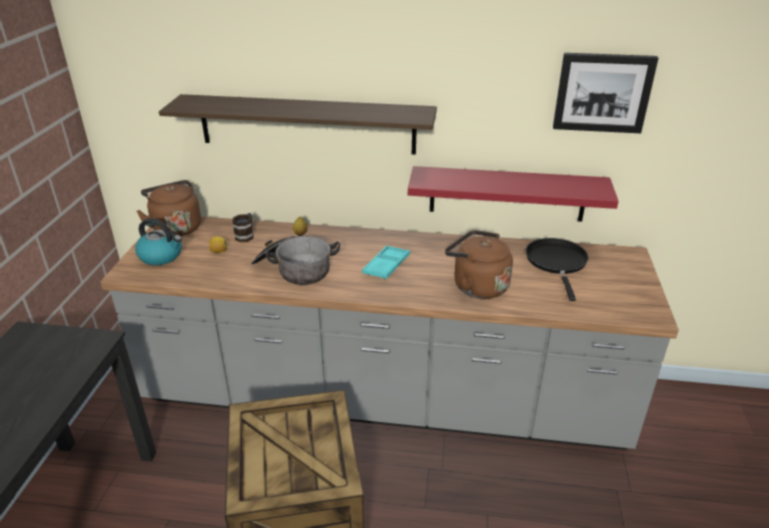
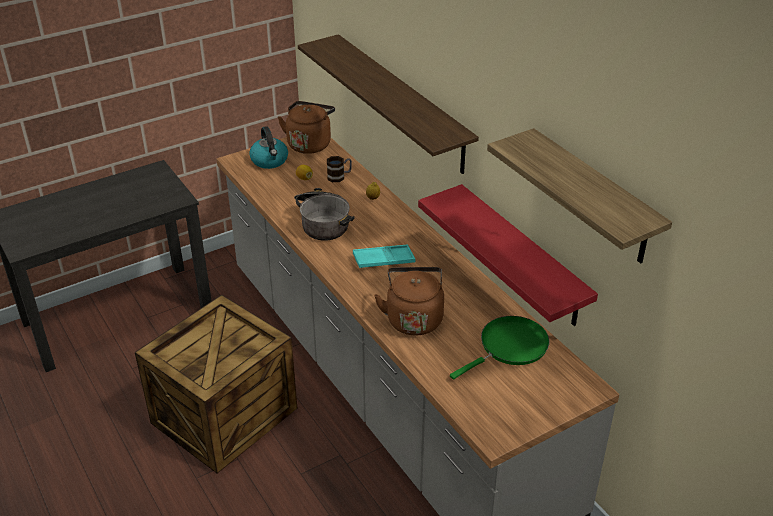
camera: 50 degrees right, 5 degrees up
black frying pan [526,238,588,301] -> green frying pan [450,316,549,379]
picture [553,53,658,133] -> shelf [487,128,672,263]

